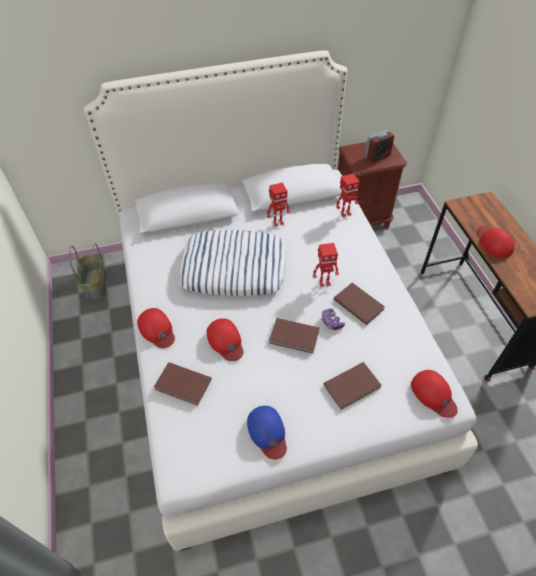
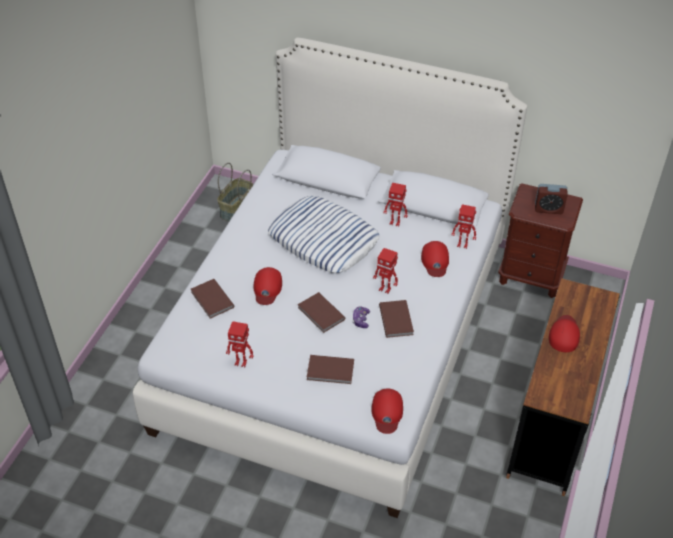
camera: 35 degrees right, 5 degrees down
red cap [137,308,175,348] -> red cap moved to [421,241,449,277]
blue cap [247,406,287,460] -> toy robot [226,321,253,367]

